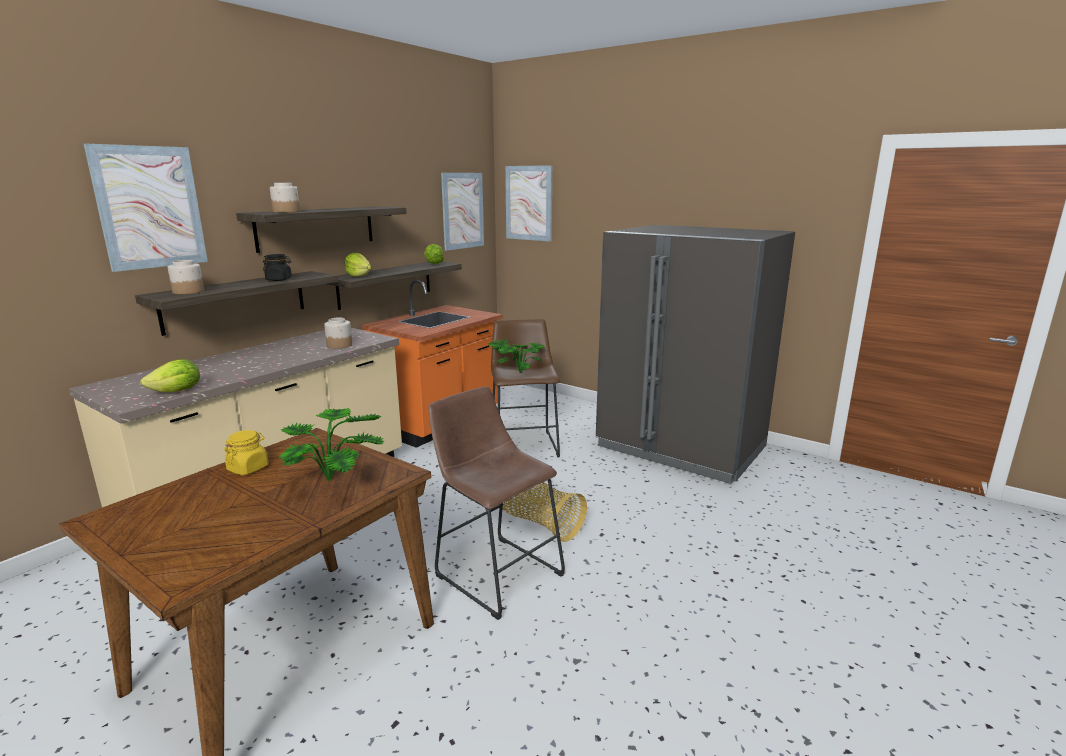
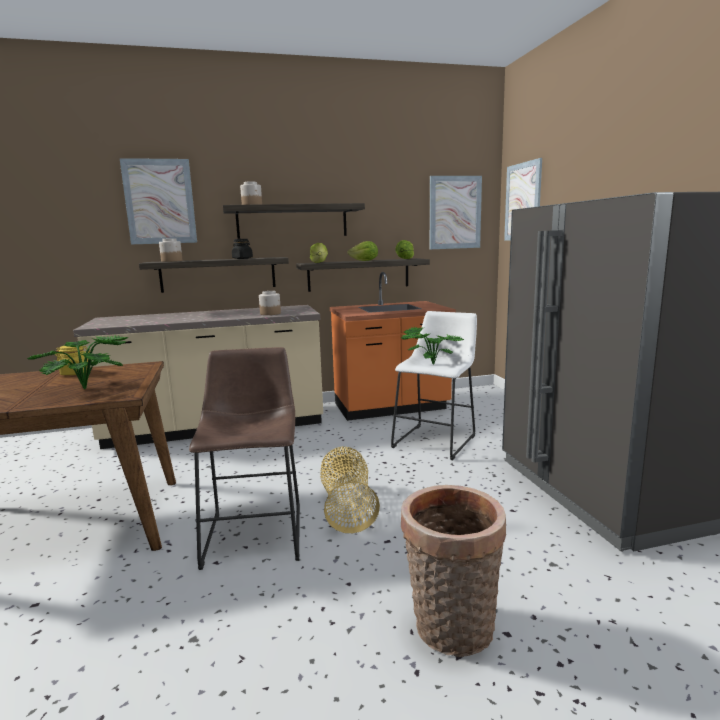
camera: 40 degrees right, 5 degrees down
lettuce [140,359,200,392] -> lettuce moved to [347,241,378,261]
brown stool [491,319,560,457] -> white stool [391,311,477,460]
none -> basket [401,485,506,657]

